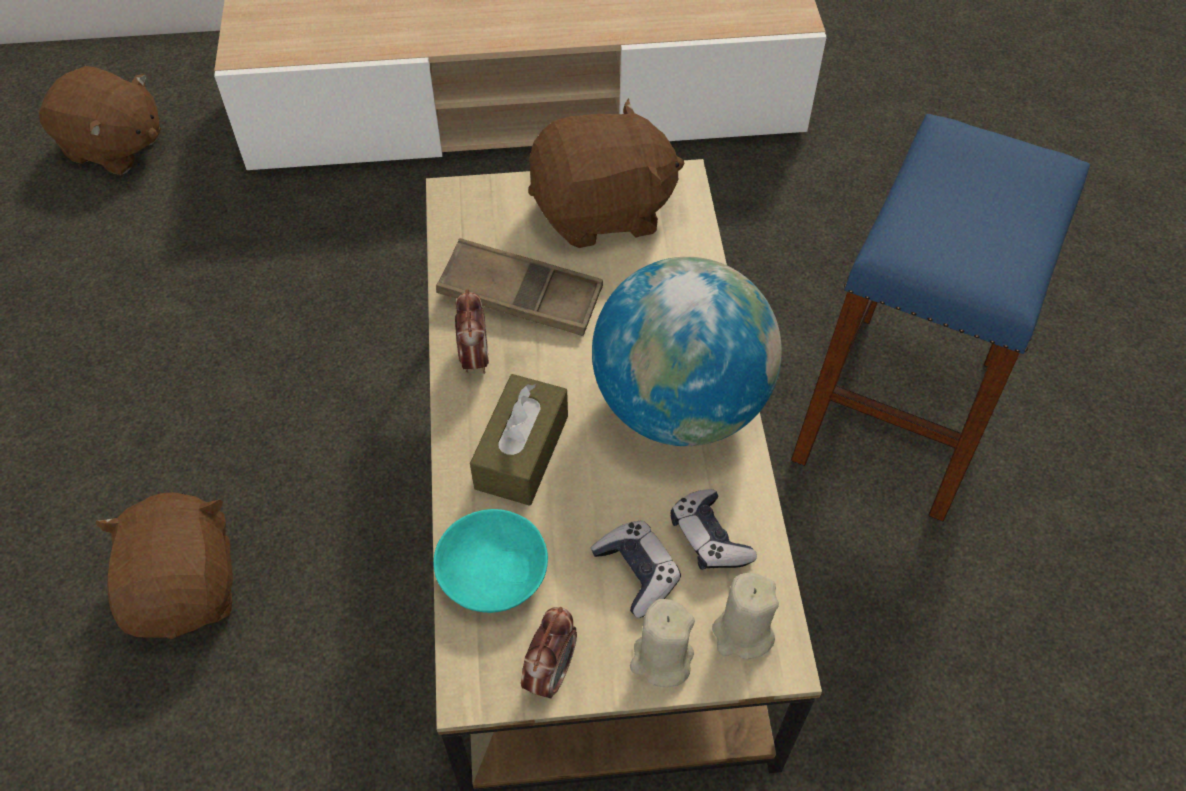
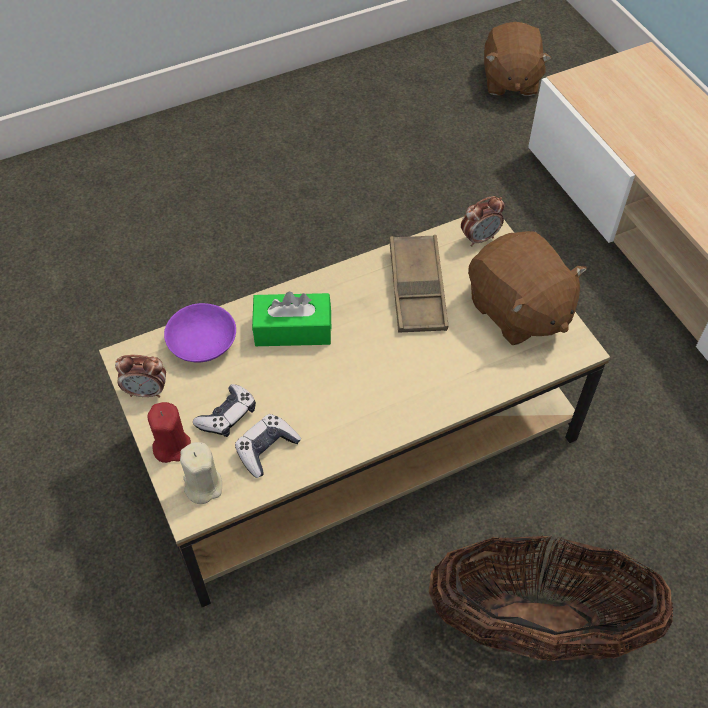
camera: 70 degrees right, 0 degrees up
brown plush toy [95,492,233,639] -> none
turquoise bowl [433,509,548,613] -> purple bowl [164,303,236,363]
alarm clock [455,289,489,374] -> alarm clock moved to [461,196,504,247]
brown tissue box [470,374,568,506] -> green tissue box [252,291,332,346]
globe [592,257,782,446] -> none
beige candle [630,599,695,687] -> red candle [147,402,191,463]
blue stool [791,114,1090,522] -> basket [429,536,673,661]

